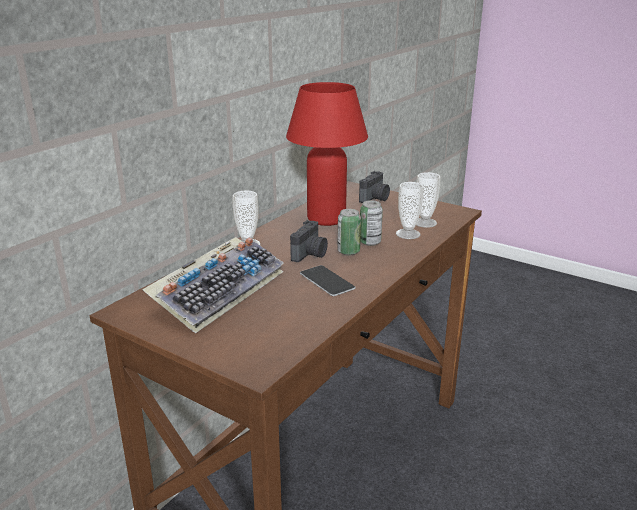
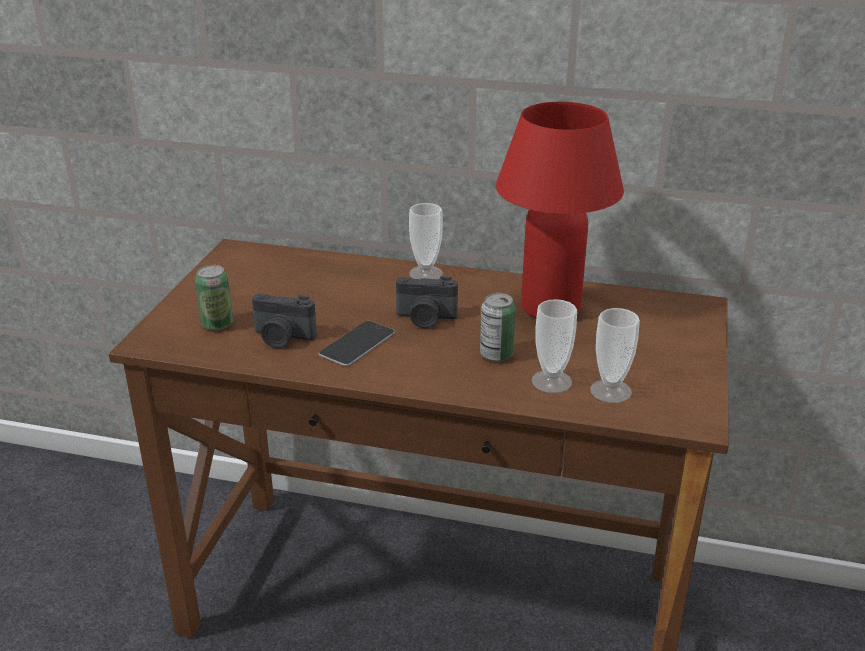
camera: 70 degrees right, 5 degrees up
keyboard [142,237,284,333] -> none
can [337,209,361,256] -> can moved to [195,265,233,330]
camera [359,171,390,203] -> camera moved to [252,294,317,348]

